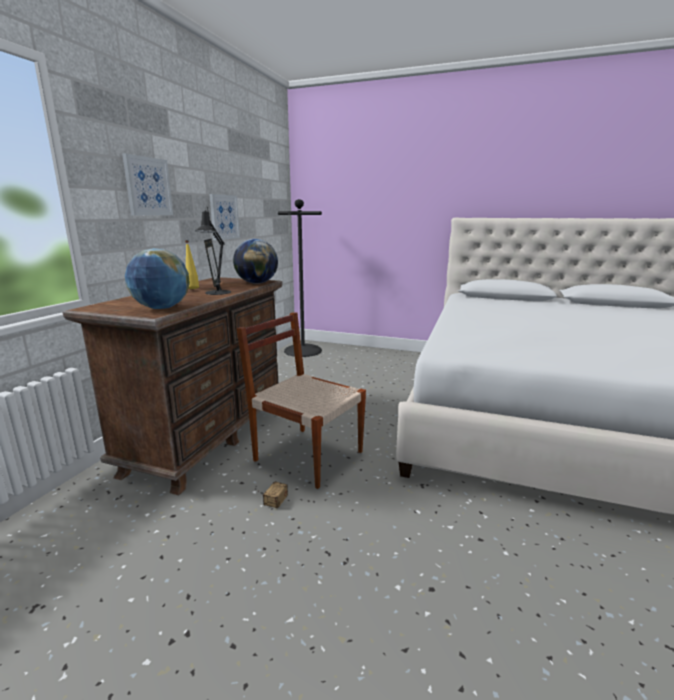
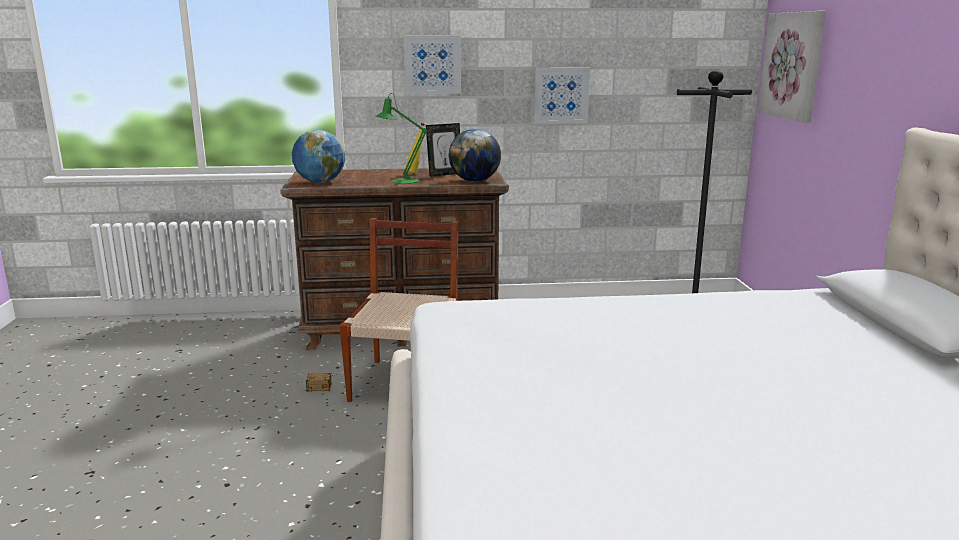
camera: 65 degrees right, 0 degrees up
black table lamp [195,206,231,295] -> green table lamp [376,93,427,184]
none -> picture [758,11,826,123]

